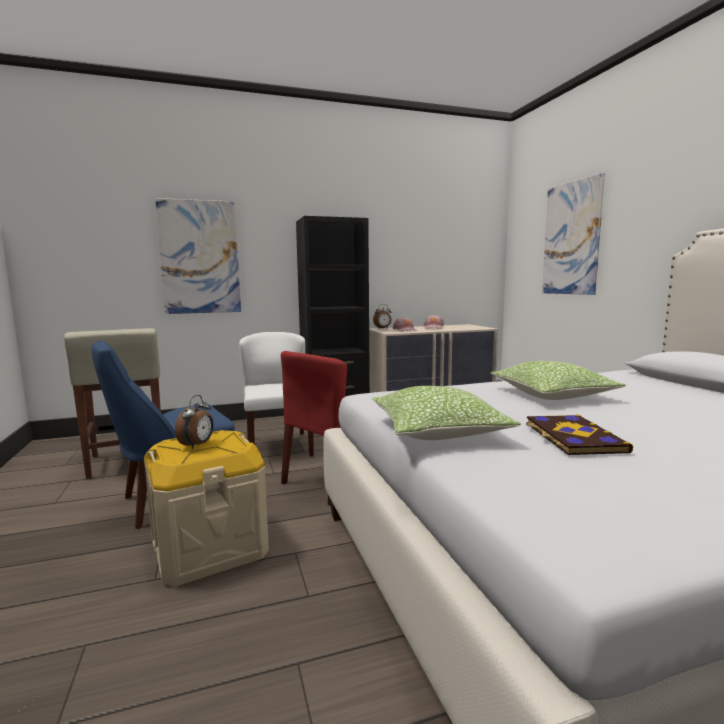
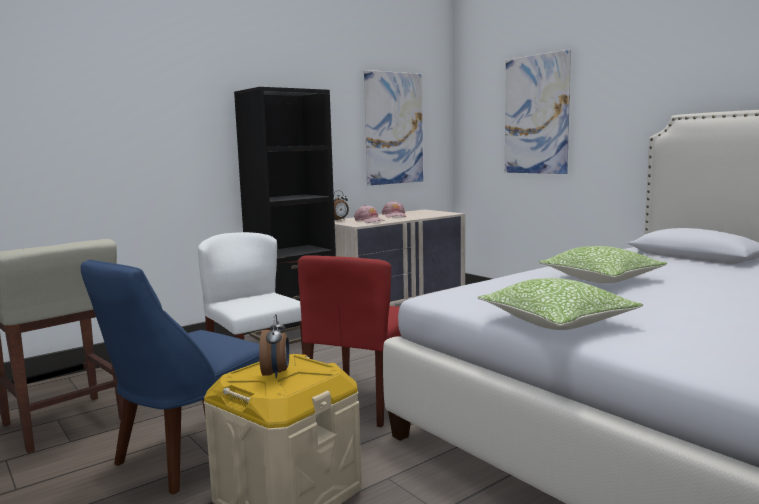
camera: 20 degrees left, 0 degrees up
picture [155,198,241,314] -> picture moved to [364,70,423,186]
book [526,414,633,455] -> none

